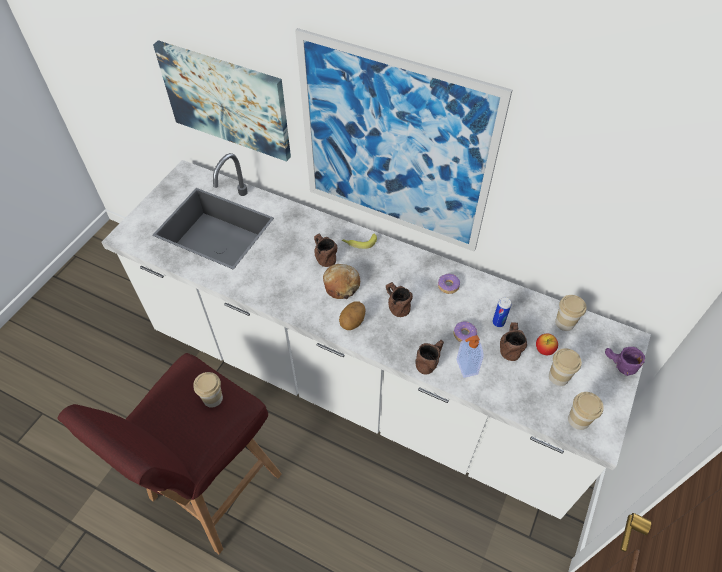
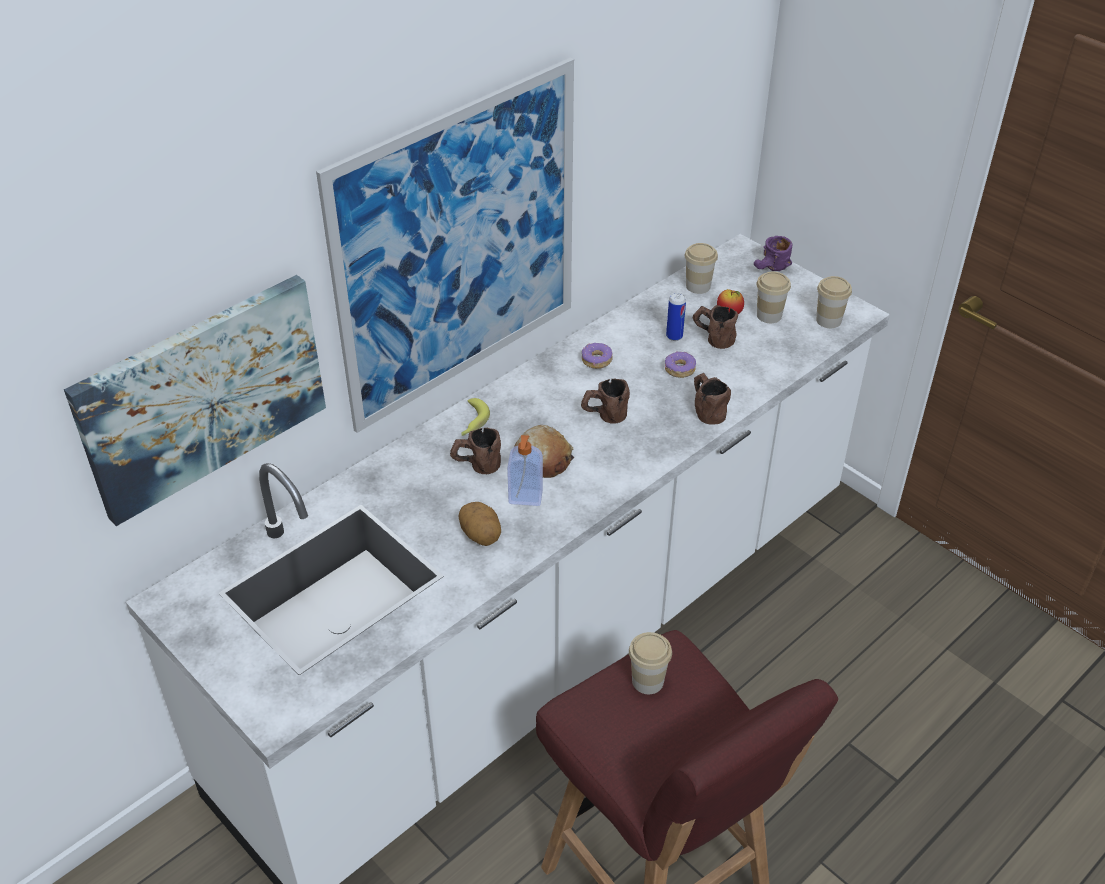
camera: 70 degrees left, 10 degrees down
potato [339,301,365,330] -> potato moved to [458,502,501,546]
soap dispenser [457,335,484,378] -> soap dispenser moved to [507,435,543,506]

